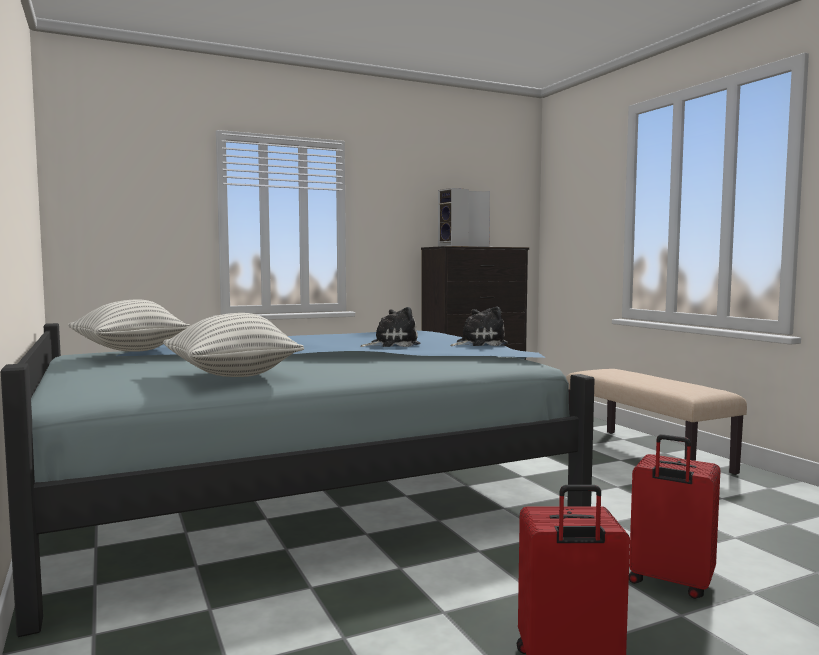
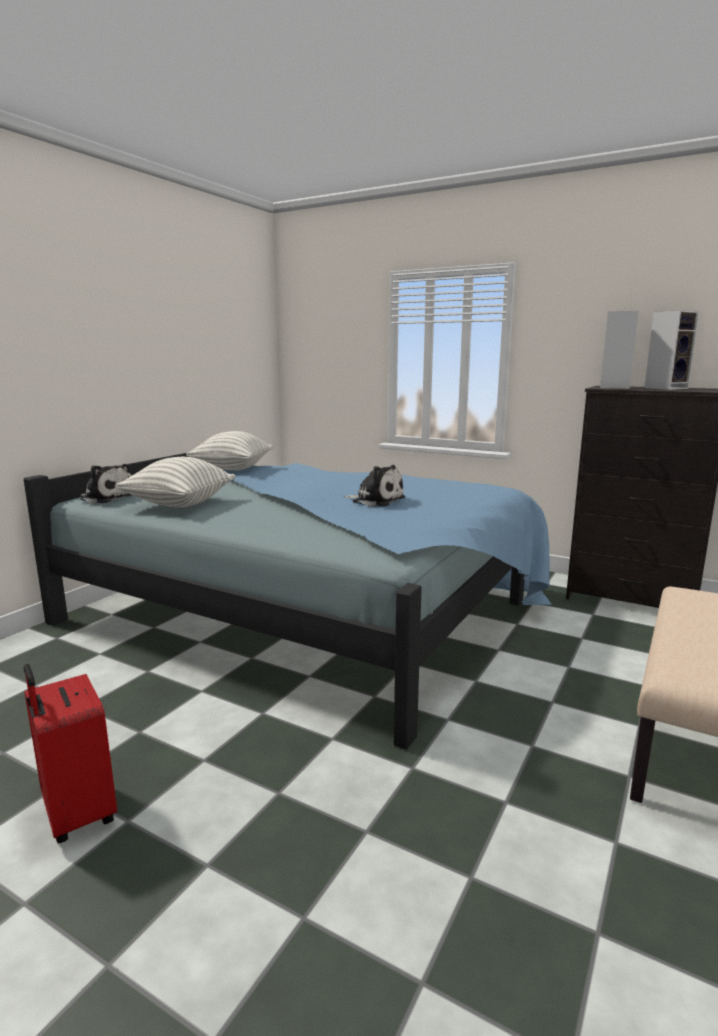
camera: 55 degrees right, 10 degrees up
plush toy [450,306,508,346] -> plush toy moved to [80,464,132,504]
red suitcase [629,434,721,599] -> none

